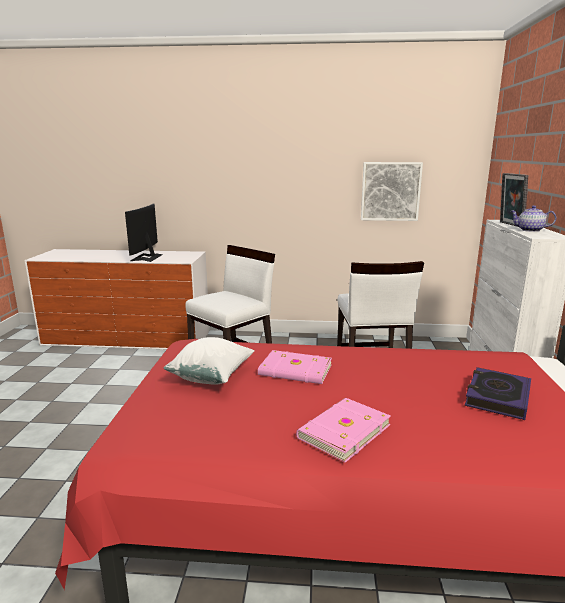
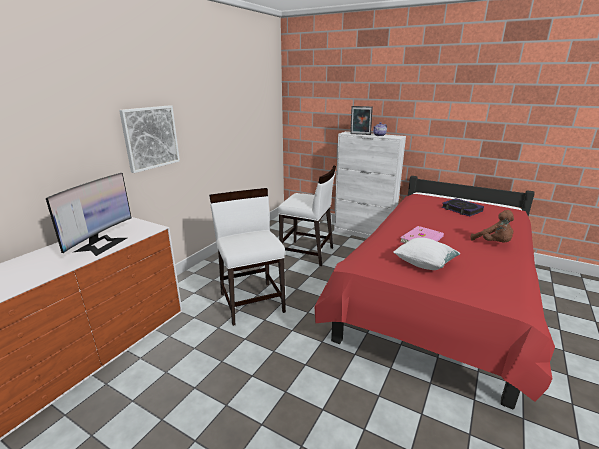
camera: 65 degrees left, 5 degrees up
monitor [125,203,163,262] -> monitor turned 105 degrees counterclockwise [46,173,131,256]
pink book [296,398,391,463] -> brown plush toy [471,210,514,242]
picture [361,162,423,221] -> picture moved to [119,105,180,173]

